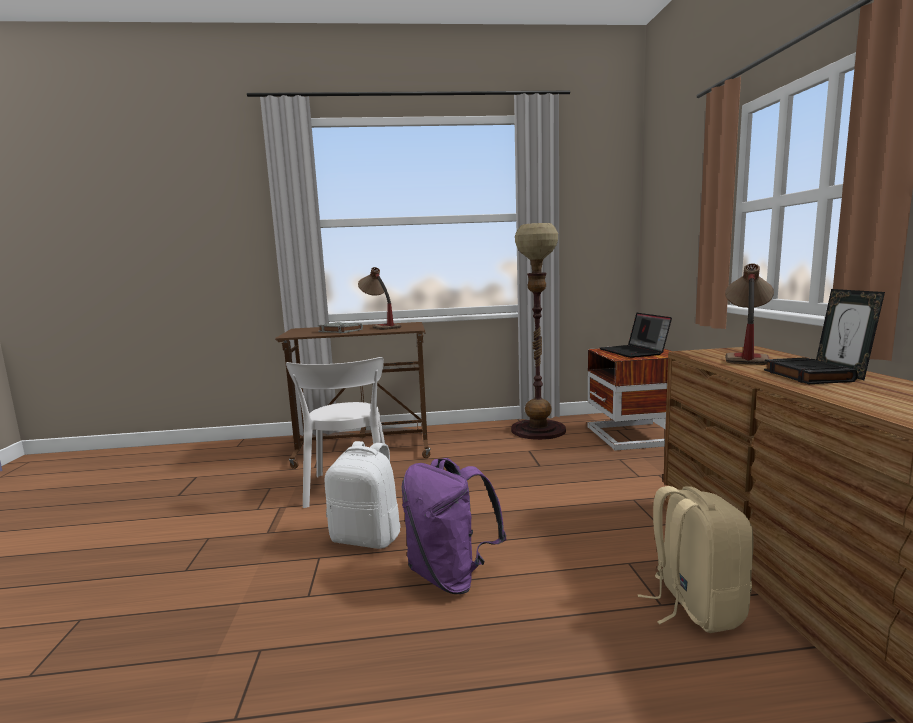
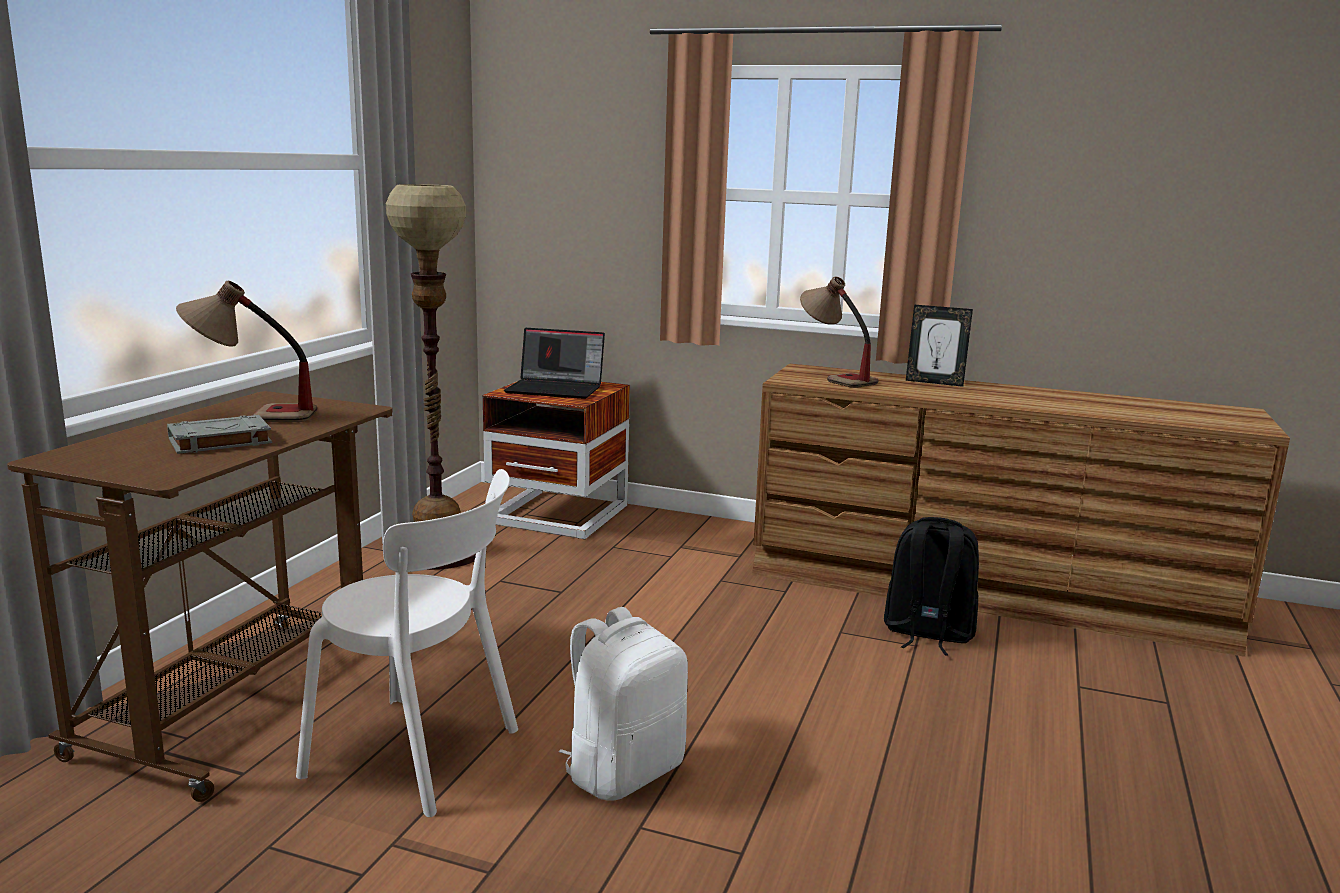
camera: 65 degrees left, 5 degrees up
purple backpack [402,458,506,594] -> none
beige backpack [638,486,754,633] -> black backpack [884,517,979,656]
black book [764,358,858,384] -> none

